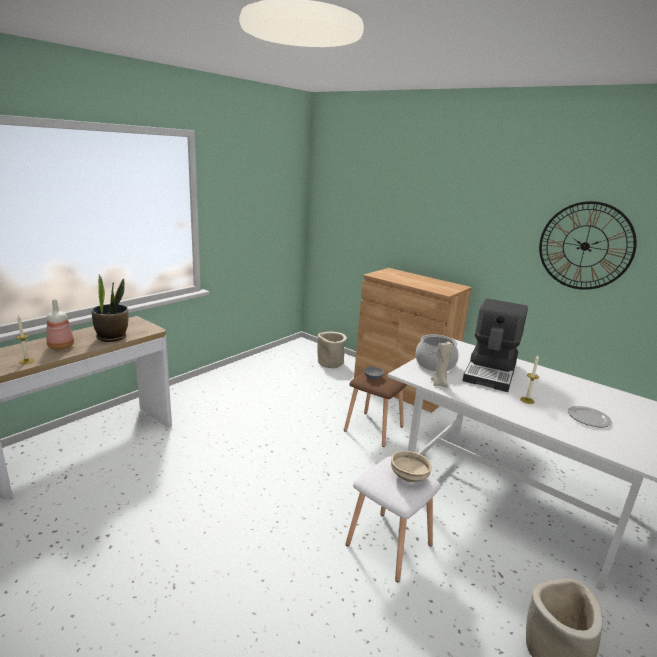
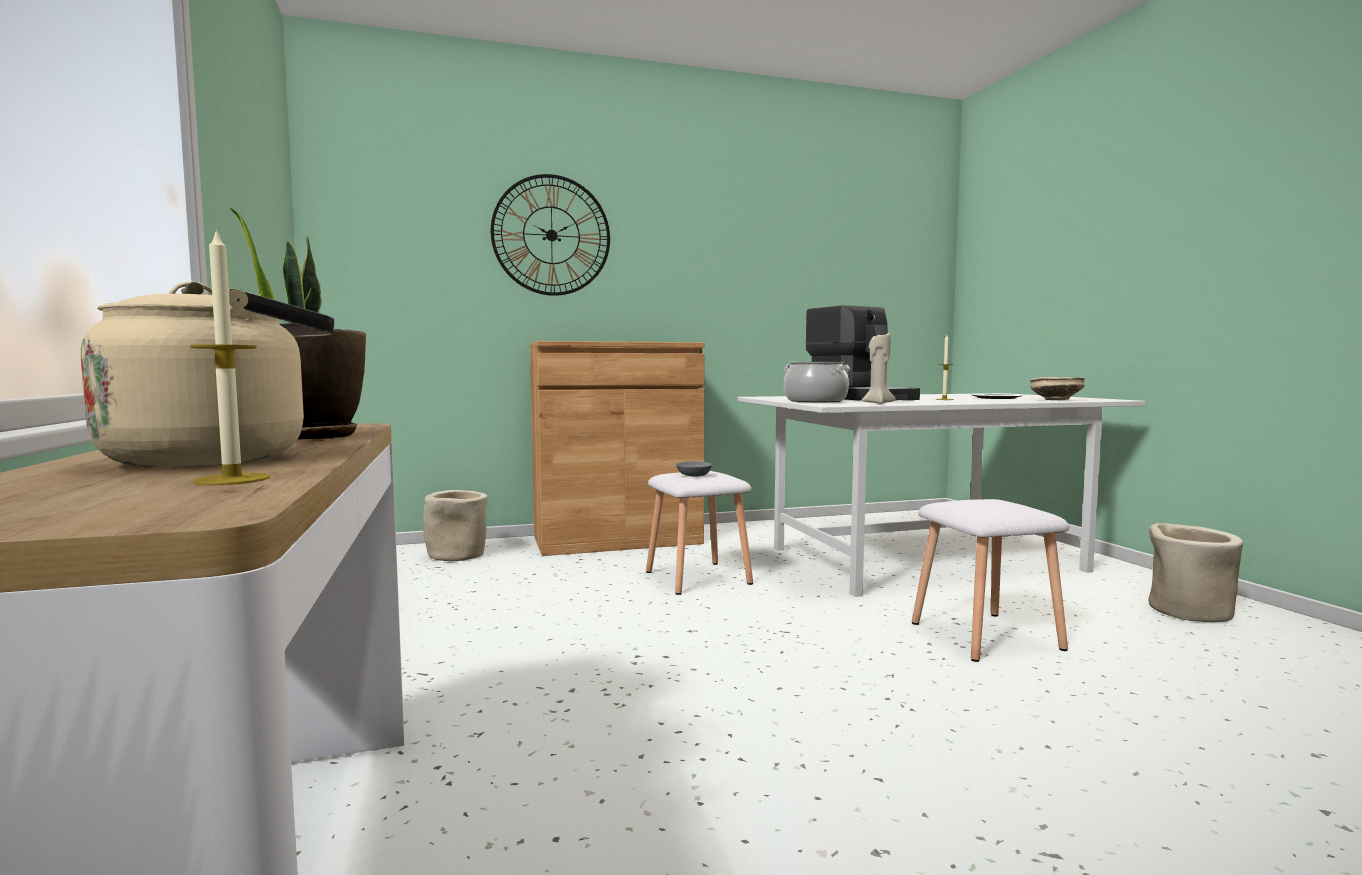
camera: 55 degrees left, 15 degrees down
bottle [47,299,74,350] -> beige kettle [81,282,334,467]
brown stool [344,371,407,447] -> white stool [646,471,753,595]
beige bowl [391,451,432,482] -> beige bowl moved to [1029,377,1085,400]
wall clock [539,201,637,290] -> wall clock moved to [491,174,610,296]

